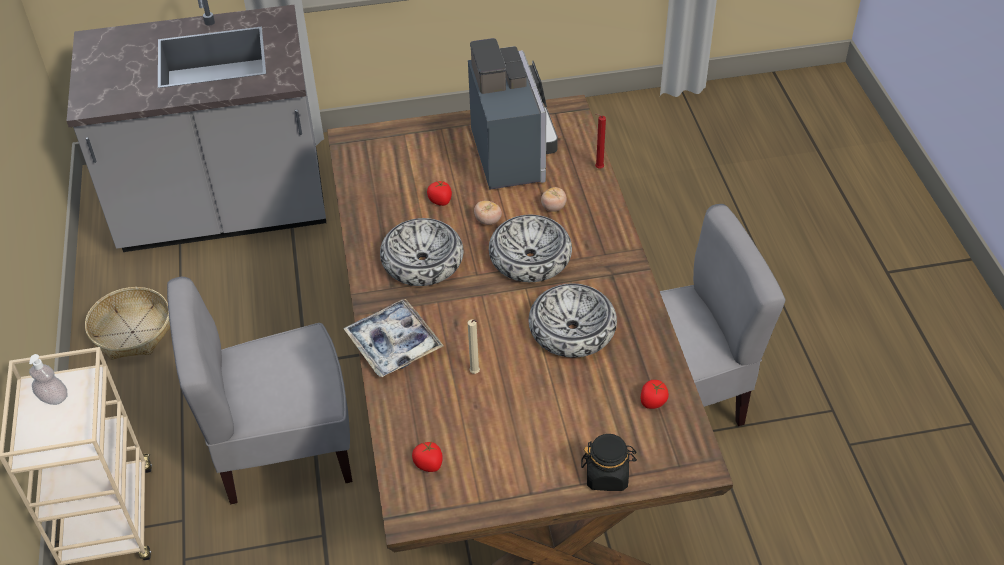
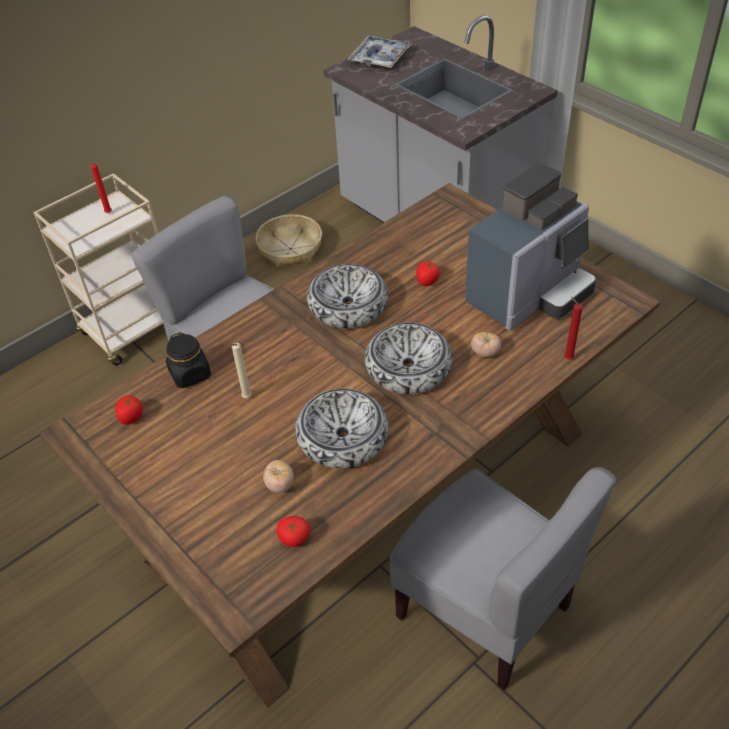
camera: 60 degrees right, 0 degrees up
soap dispenser [29,354,67,405] -> red candle [91,159,112,213]
tray [343,299,444,377] -> tray moved to [348,36,412,68]
tomato [474,201,502,225] -> tomato moved to [263,460,294,493]
black jar [581,434,637,491] -> black jar moved to [166,332,211,388]

